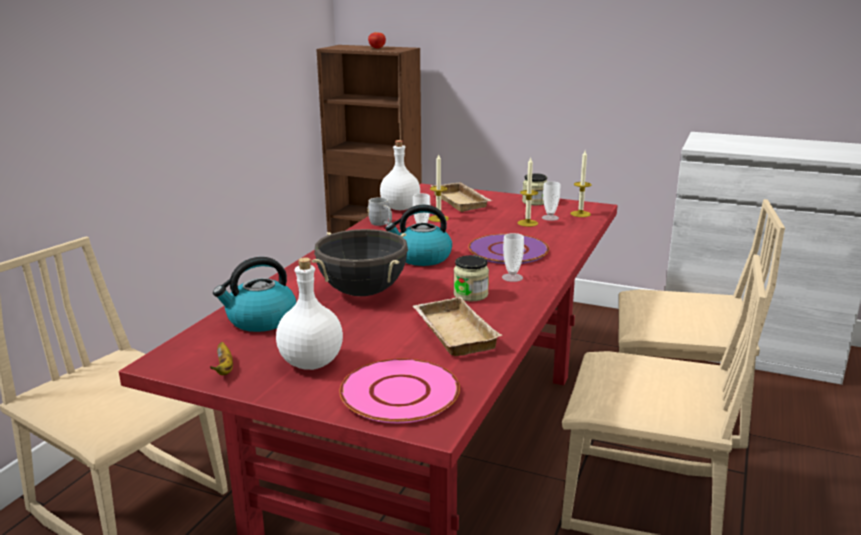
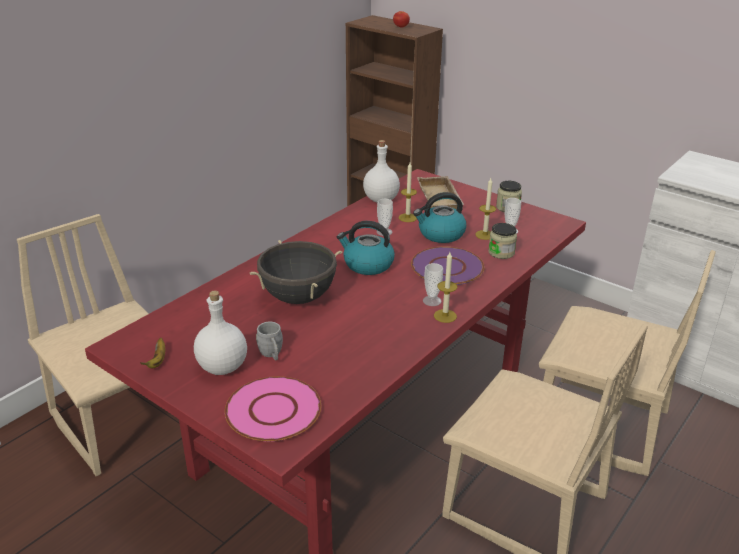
camera: 15 degrees right, 10 degrees up
kettle [213,257,296,332] -> kettle moved to [413,192,467,243]
grey mug [368,197,392,226] -> grey mug moved to [256,322,283,361]
beige tray [413,297,503,356] -> none
jar [454,255,489,301] -> jar moved to [488,223,517,259]
candle [571,151,591,217] -> candle moved to [434,252,457,323]

